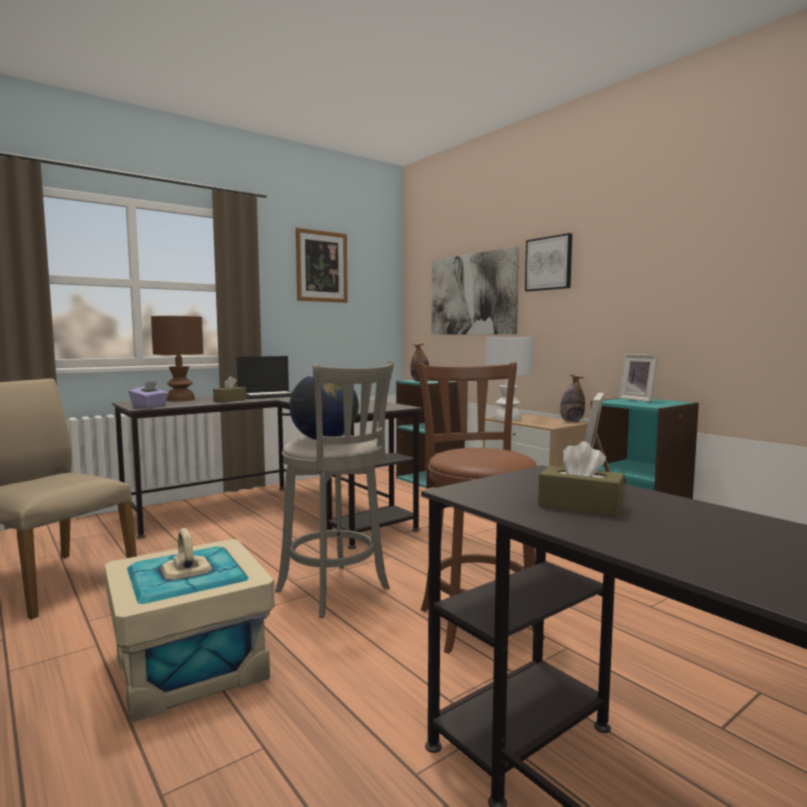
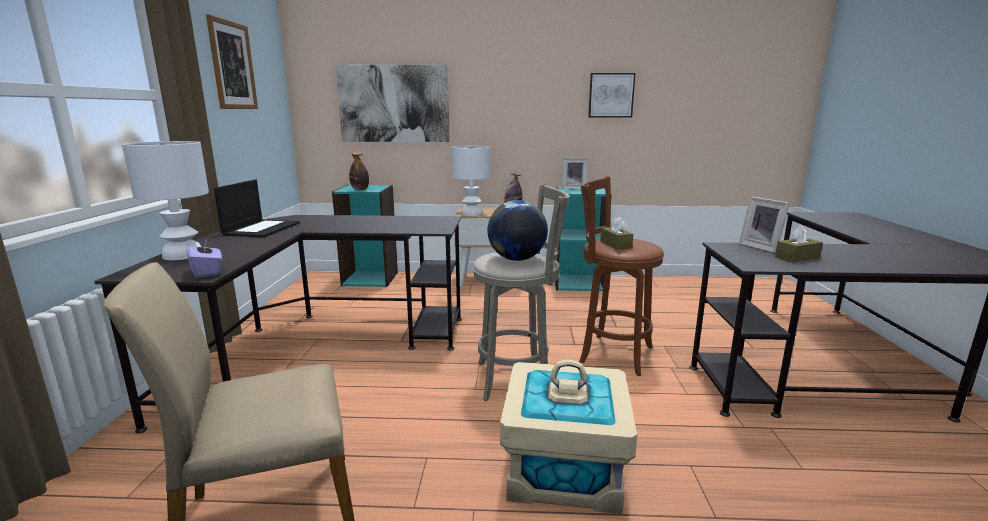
camera: 50 degrees left, 10 degrees up
brown table lamp [151,316,203,401] -> white table lamp [122,141,209,260]
brown tissue box [213,376,246,403] -> brown tissue box moved to [600,217,633,249]
picture [525,233,572,291] -> picture moved to [588,73,636,118]

